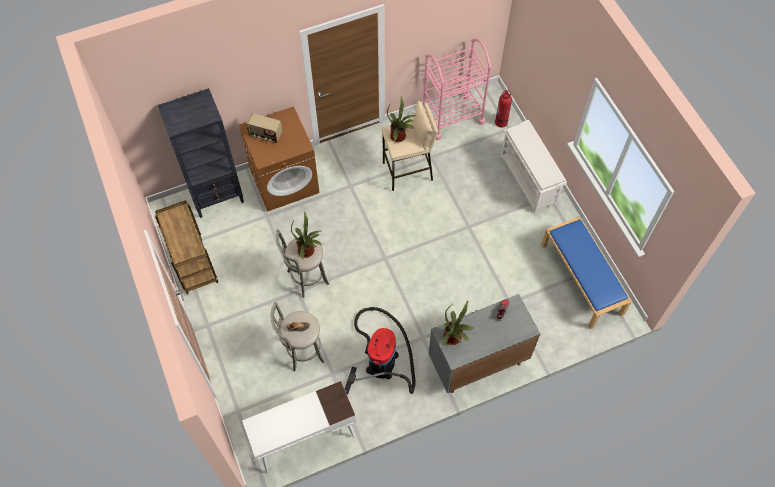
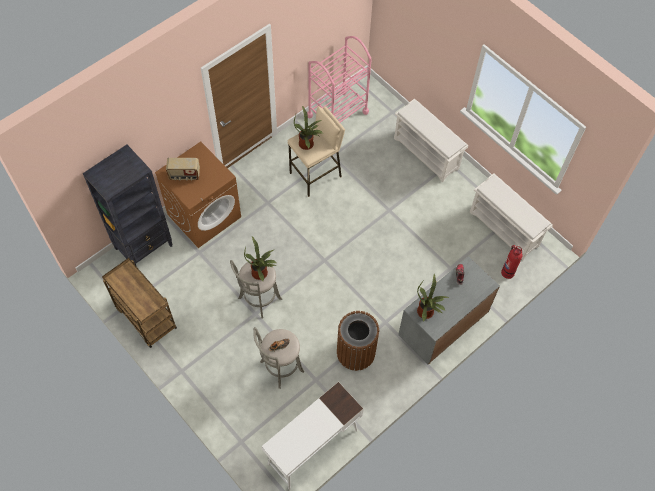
camera: 20 degrees left, 0 degrees up
vacuum cleaner [345,307,416,394] -> brown trash can [337,311,379,371]
fire extinguisher [495,90,512,127] -> fire extinguisher moved to [501,245,523,279]
blue bench [541,217,632,329] -> white shoe rack [469,173,553,261]

